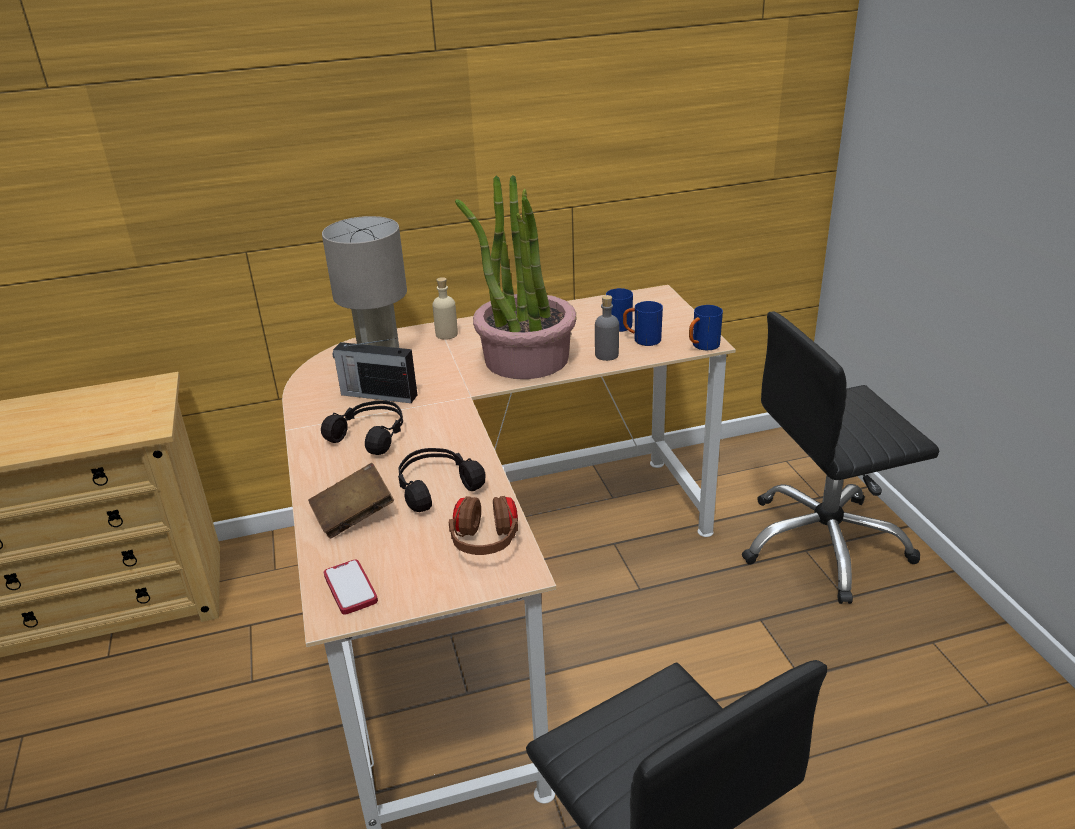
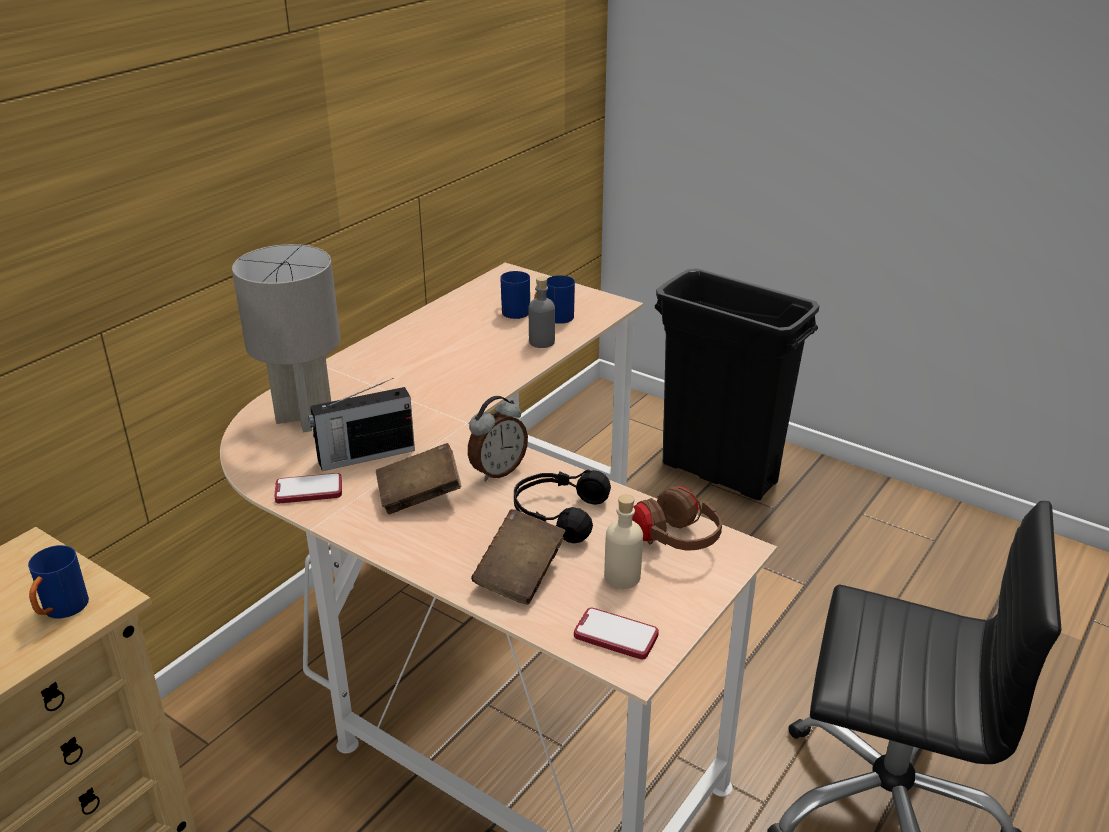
camera: 40 degrees left, 0 degrees up
black headphones [321,400,403,455] -> brown book [376,443,461,514]
beige bottle [432,277,458,340] -> beige bottle moved to [604,494,643,589]
potted plant [455,175,576,379] -> none
blue mug [689,305,723,350] -> blue mug moved to [28,545,89,619]
black office chair [742,312,939,604] -> black trash can [655,268,819,500]
none -> phone [275,473,342,503]
none -> alarm clock [468,396,528,481]

